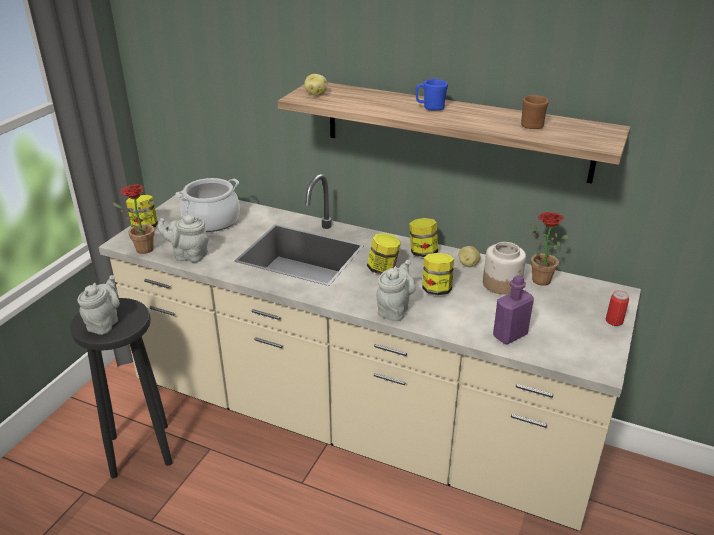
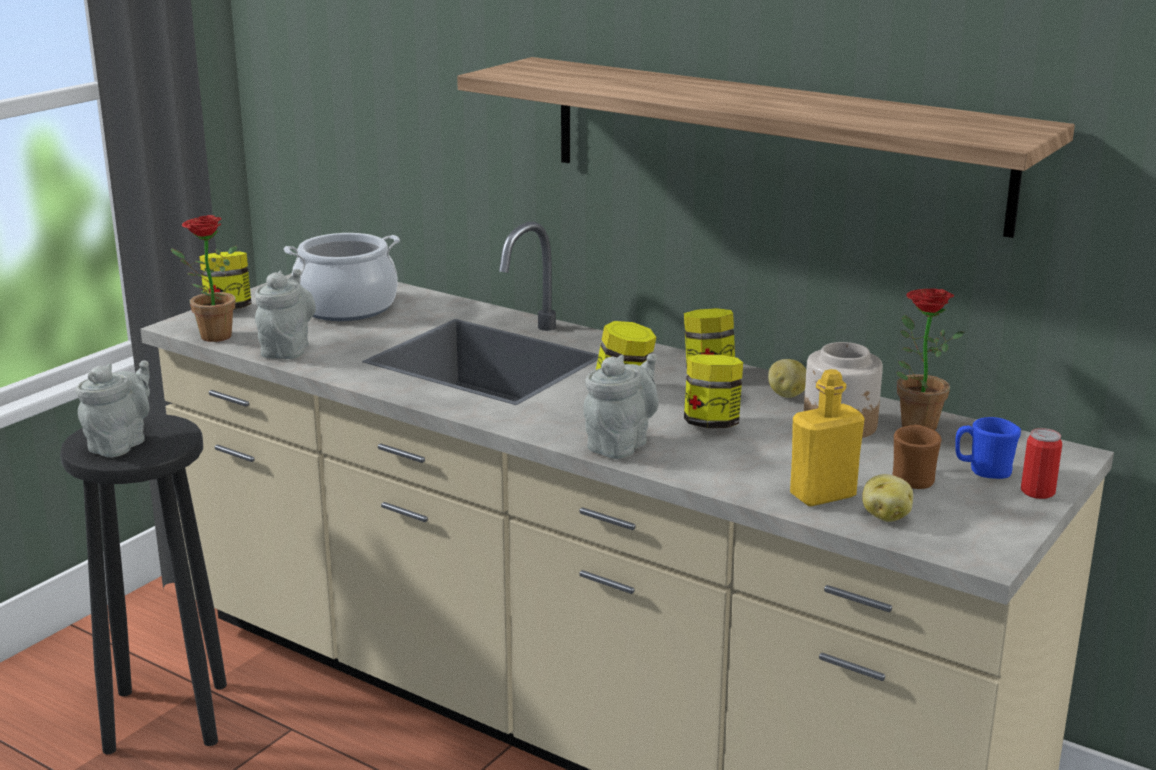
camera: 10 degrees right, 10 degrees down
grey teapot [157,215,209,262] -> grey teapot turned 75 degrees clockwise [255,269,316,359]
potato [304,74,327,96] -> potato moved to [862,474,913,522]
blue mug [416,79,448,111] -> blue mug moved to [955,417,1021,479]
purple bottle [493,275,534,344] -> yellow bottle [790,369,865,507]
brown mug [521,95,549,129] -> brown mug moved to [892,425,942,489]

